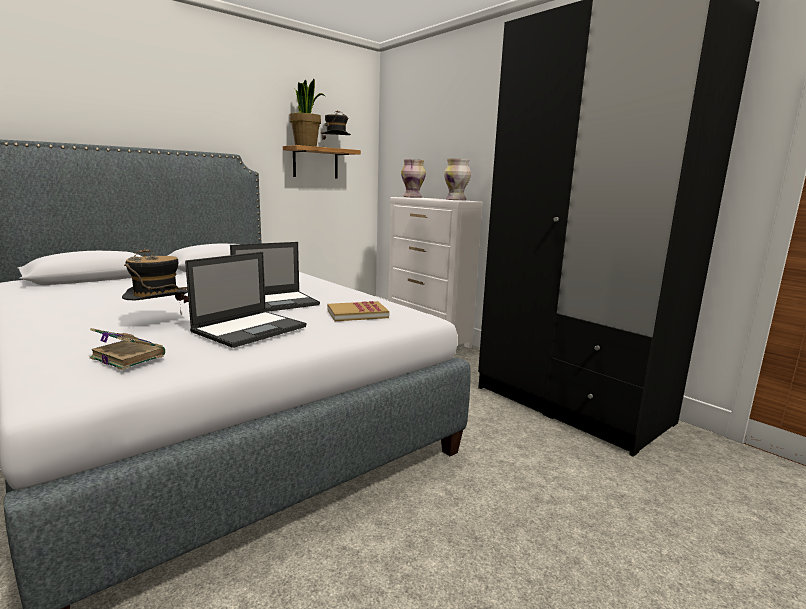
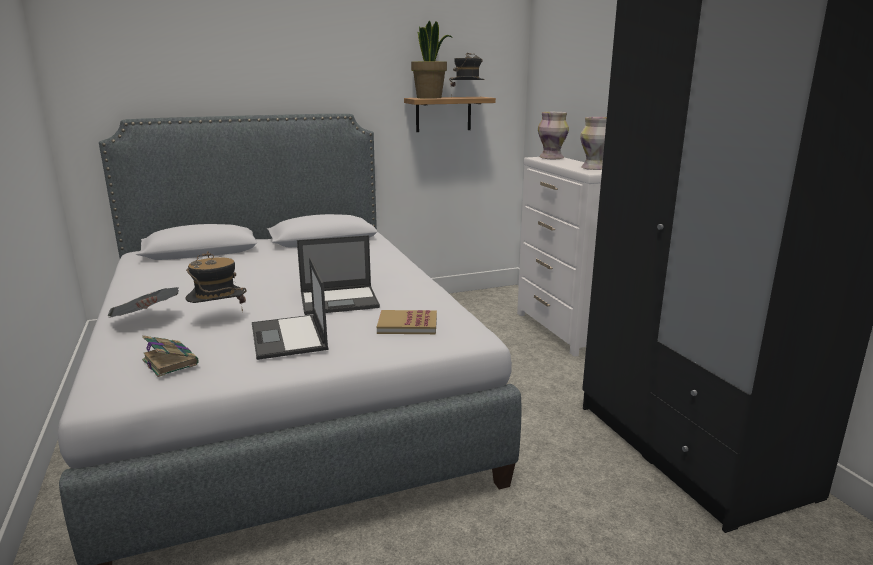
camera: 20 degrees right, 5 degrees up
laptop [185,252,306,348] -> laptop turned 105 degrees clockwise [252,257,329,360]
none -> newspaper [108,287,179,318]

